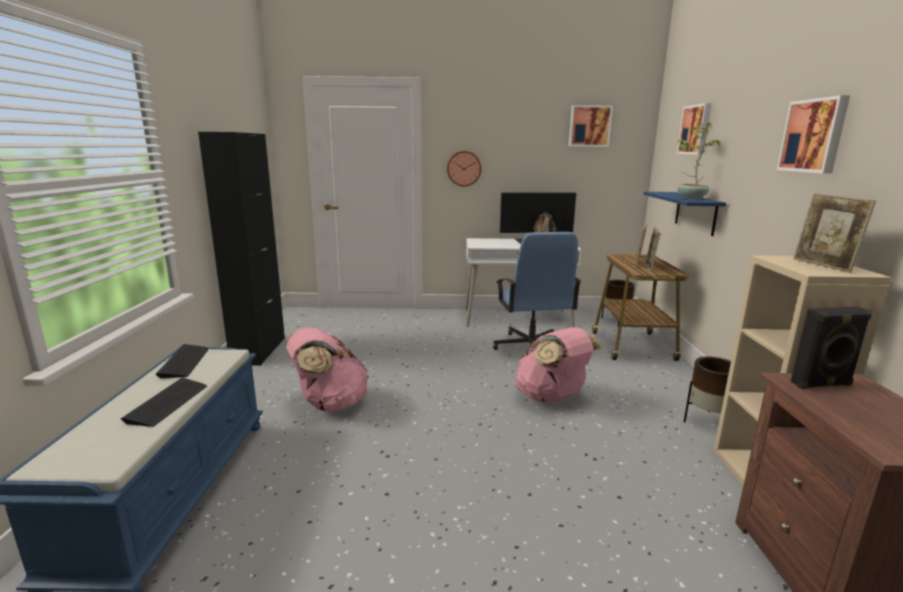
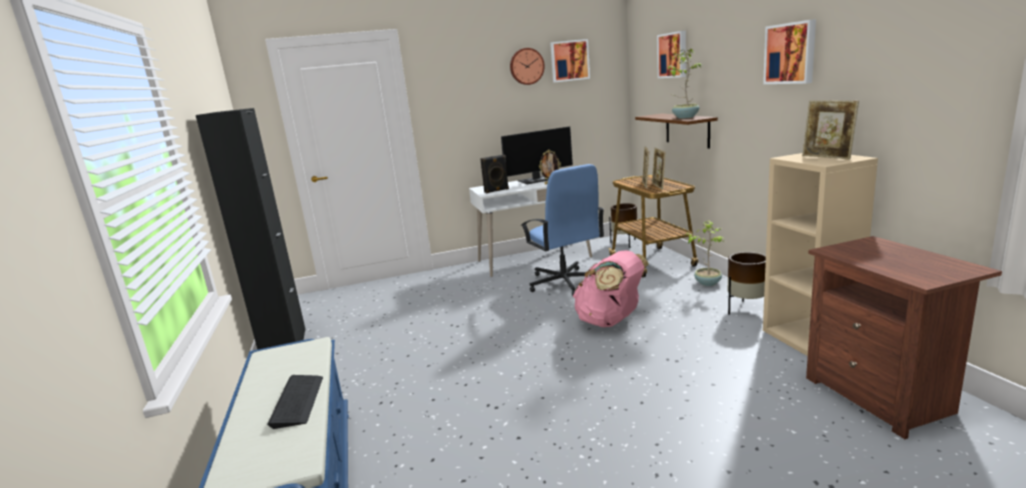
camera: 15 degrees left, 0 degrees up
keyboard [156,344,209,378] -> none
pink backpack [286,328,369,412] -> none
wall clock [447,151,481,187] -> wall clock moved to [510,48,545,85]
blue shelf [643,192,726,236] -> brown shelf [635,114,718,149]
black speaker [791,306,872,389] -> black speaker moved to [480,155,509,193]
none -> potted plant [686,220,725,286]

